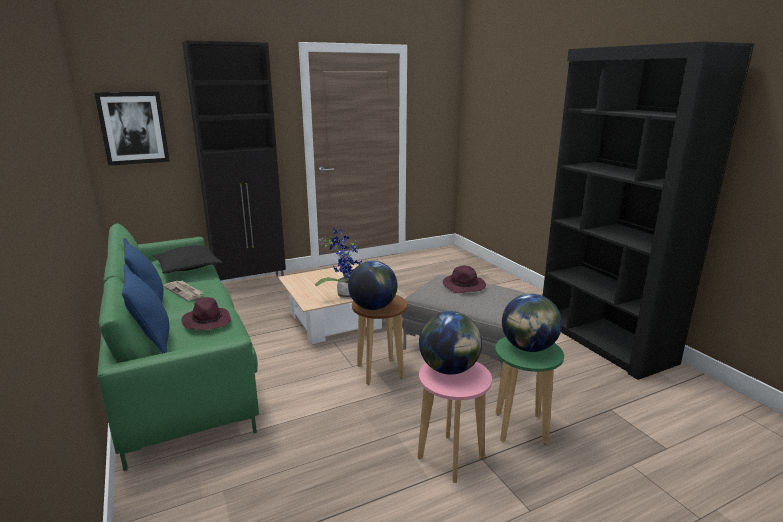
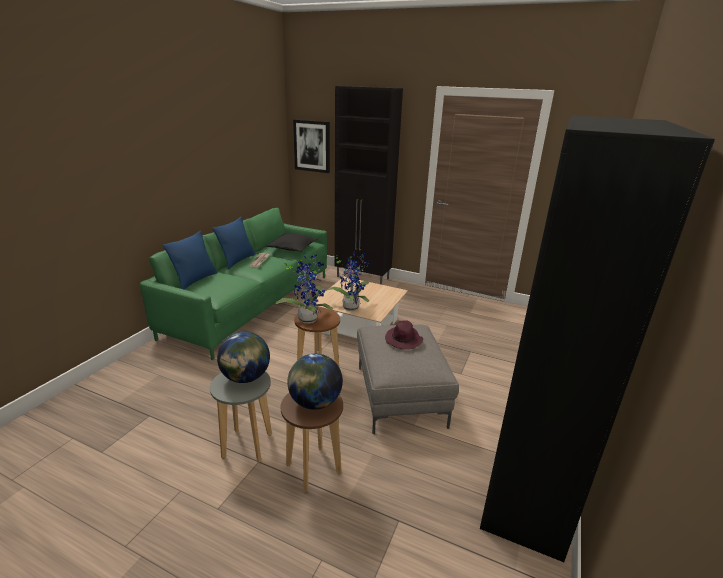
camera: 50 degrees right, 5 degrees up
purple hat [182,297,231,330] -> none
globe [348,261,397,310] -> potted plant [275,253,333,324]
pink stool [417,361,492,483] -> grey stool [210,371,272,462]
green stool [495,337,564,445] -> brown stool [281,393,343,492]

